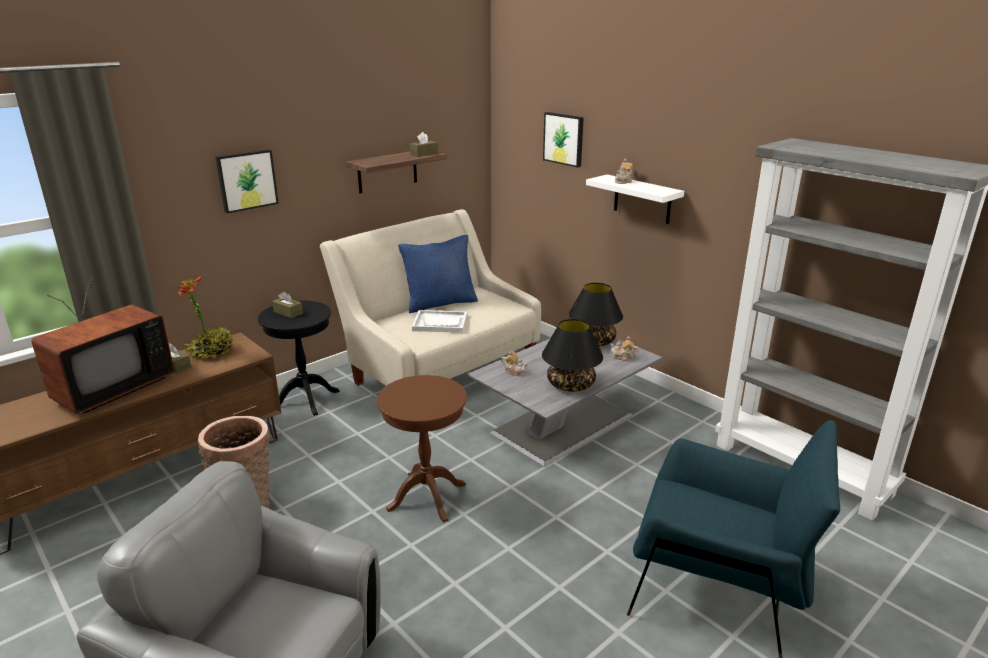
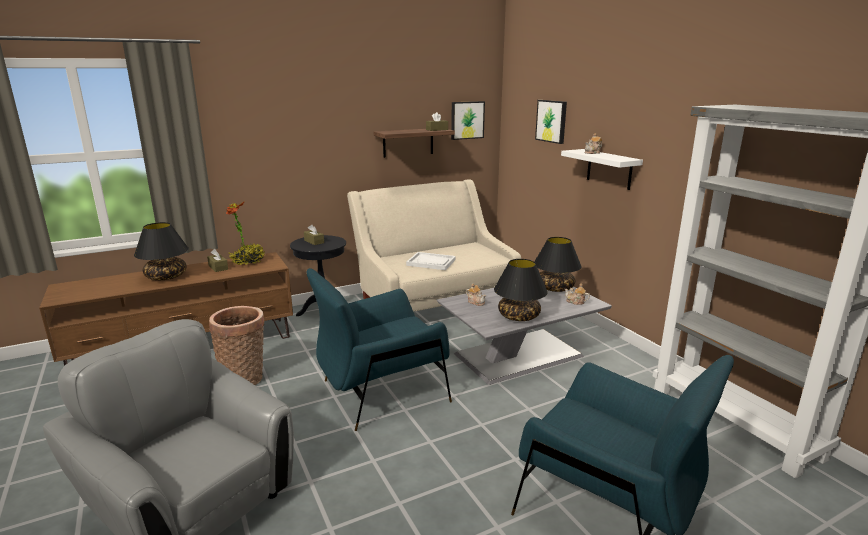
camera: 15 degrees right, 5 degrees down
television [31,277,174,414] -> black table lamp [134,222,189,280]
picture [216,149,279,213] -> picture moved to [451,101,485,140]
brown side table [377,375,467,523] -> blue armchair [307,268,452,431]
blue pillow [398,235,478,313] -> none

